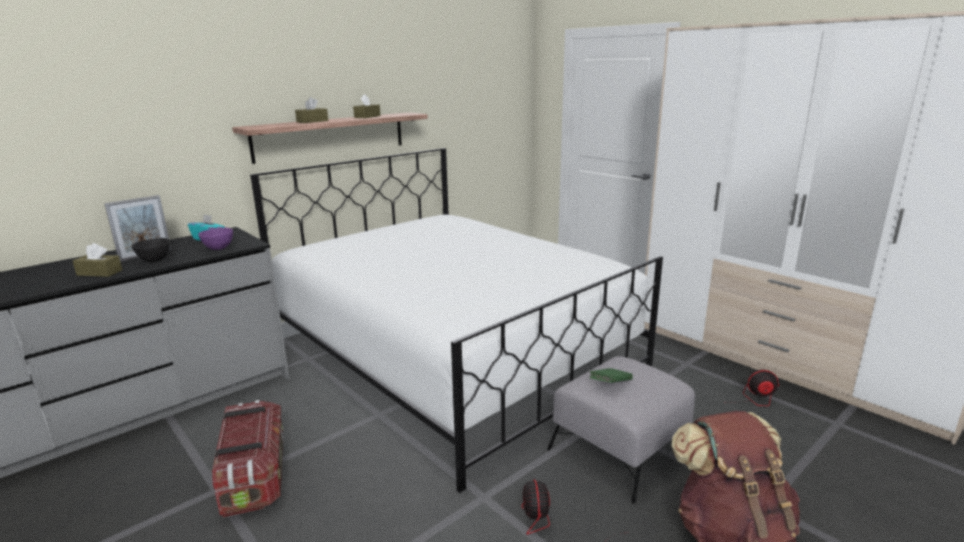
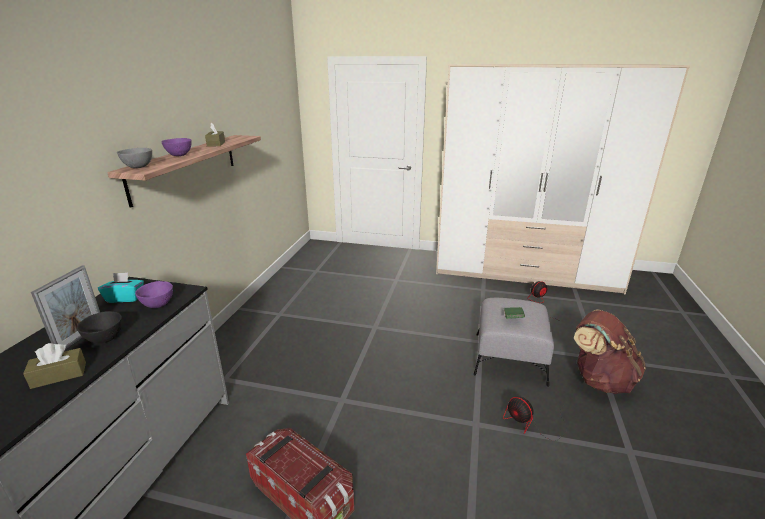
camera: 35 degrees left, 5 degrees up
white bed [250,148,663,493] -> none
brown tissue box [295,97,328,123] -> purple bowl [161,138,192,156]
none -> grey bowl [117,148,152,168]

